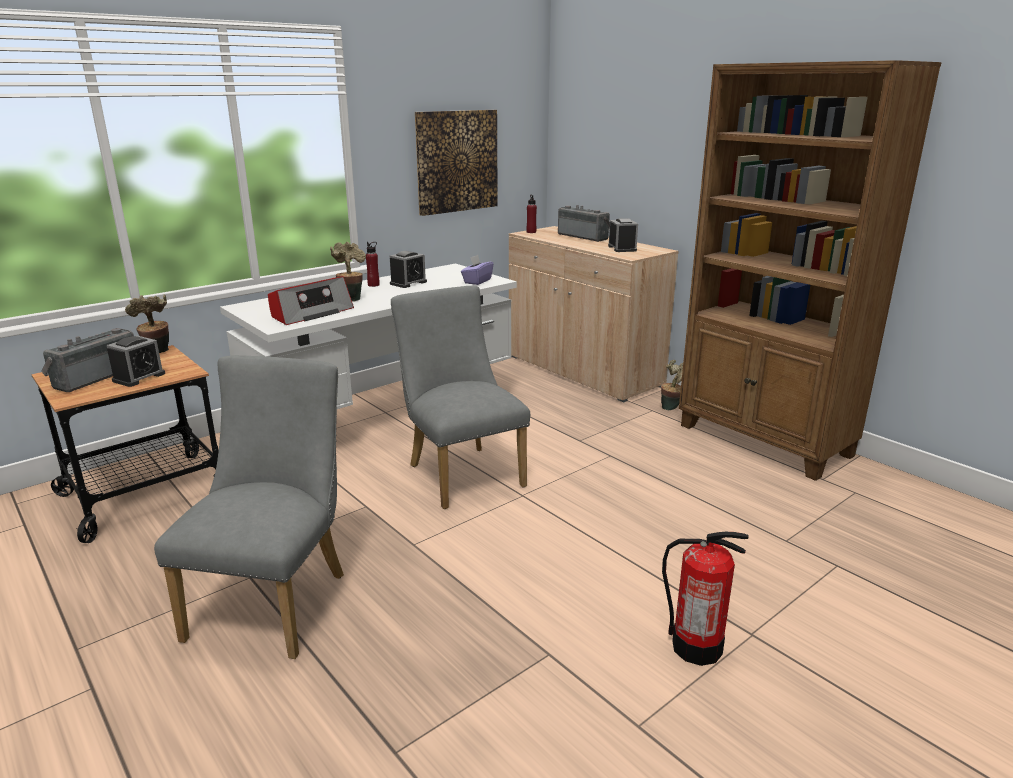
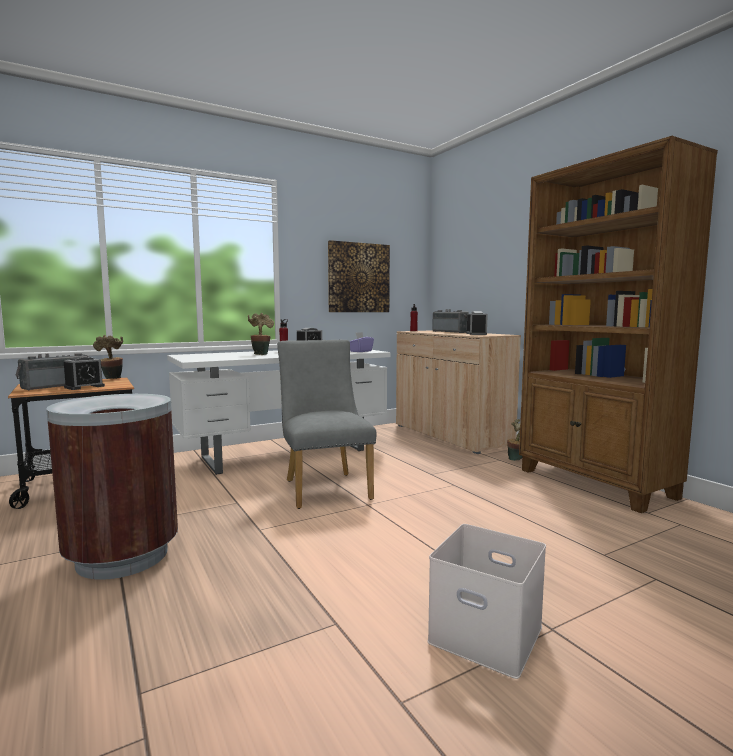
camera: 10 degrees right, 15 degrees down
grey chair [154,355,344,659] -> brown trash can [46,394,178,580]
radio [268,276,354,325] -> none
fire extinguisher [662,532,749,666] -> white storage box [427,524,546,679]

